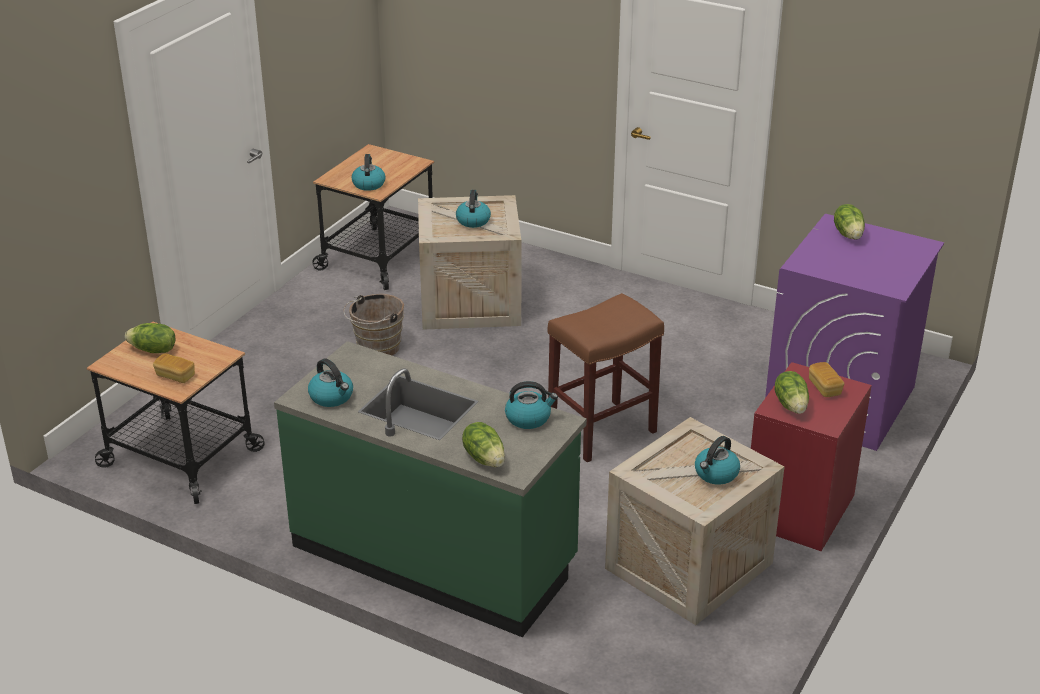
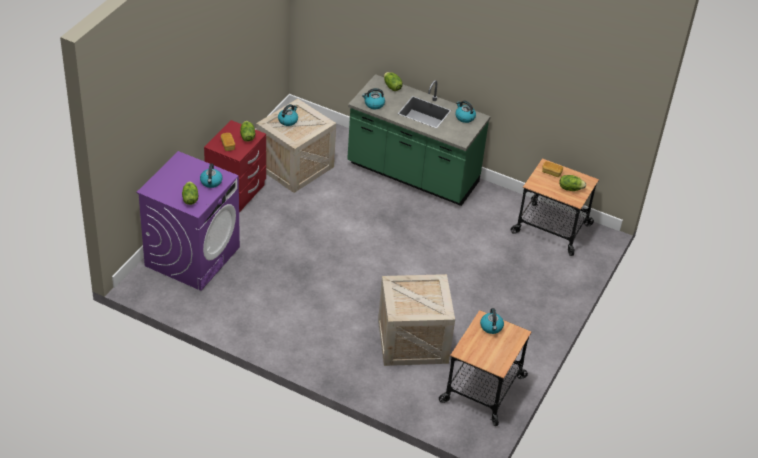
camera: 175 degrees right, 10 degrees up
brown bucket [343,294,404,355] -> none
kettle [456,190,491,228] -> kettle moved to [200,163,223,188]
brown stool [548,293,664,462] -> none

